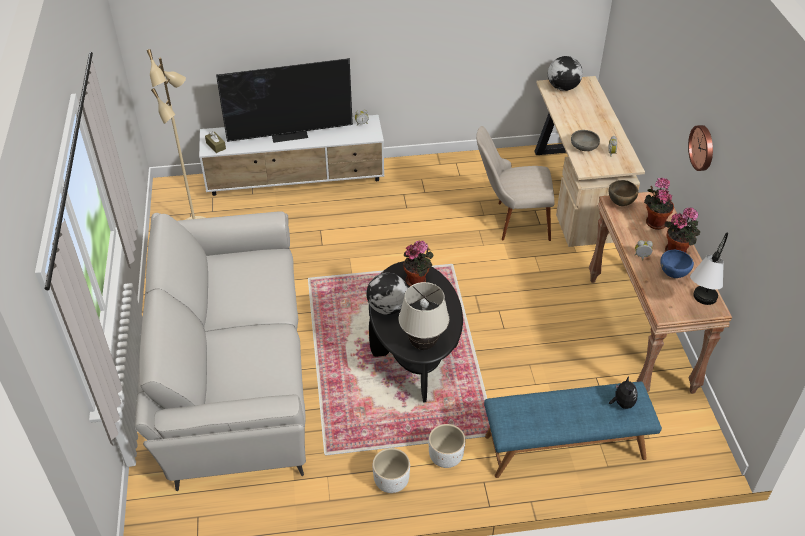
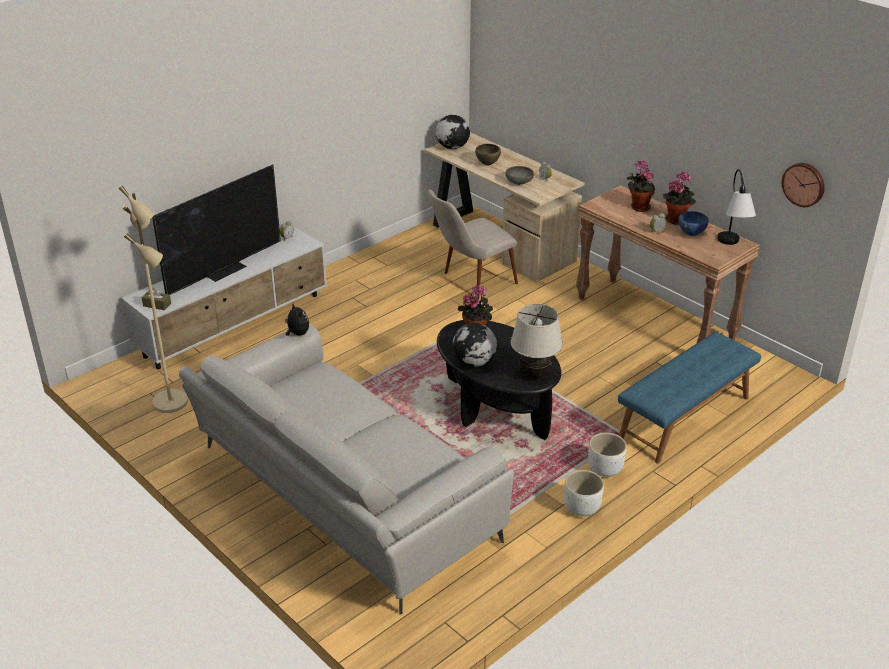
camera: 35 degrees left, 10 degrees down
brown bowl [609,180,638,206] -> brown bowl moved to [475,144,501,165]
plush toy [609,376,637,409] -> plush toy moved to [285,304,309,336]
wall clock [688,125,713,171] -> wall clock moved to [782,163,825,207]

